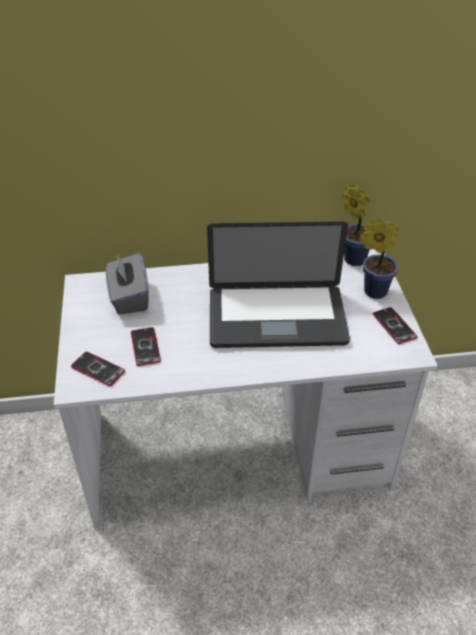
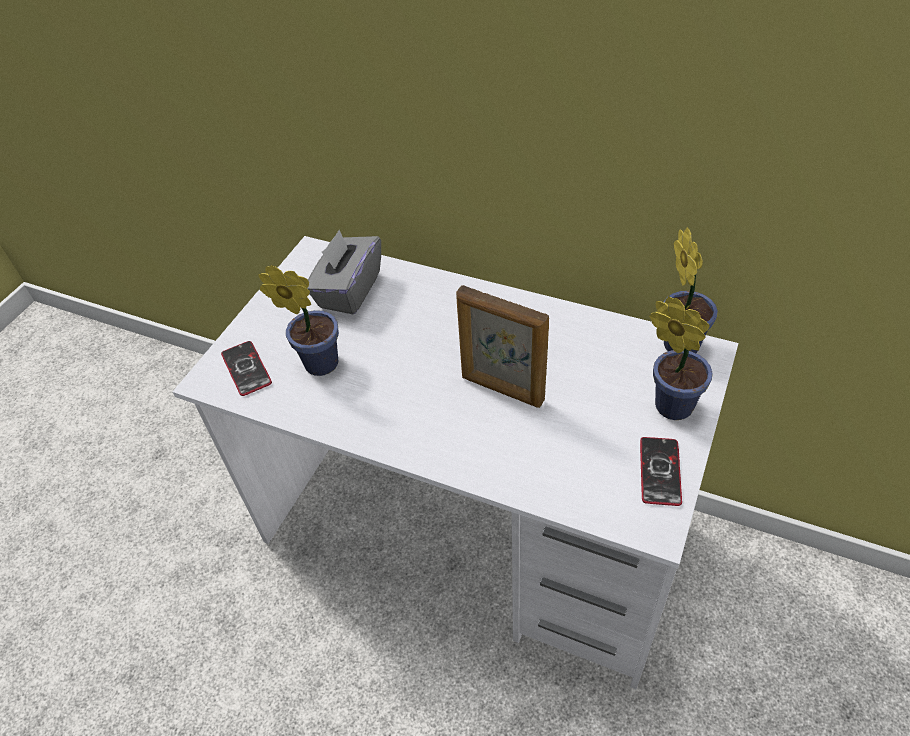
camera: 35 degrees right, 5 degrees up
phone [131,327,161,366] -> potted plant [258,265,339,376]
laptop [207,221,350,348] -> picture frame [456,285,549,408]

